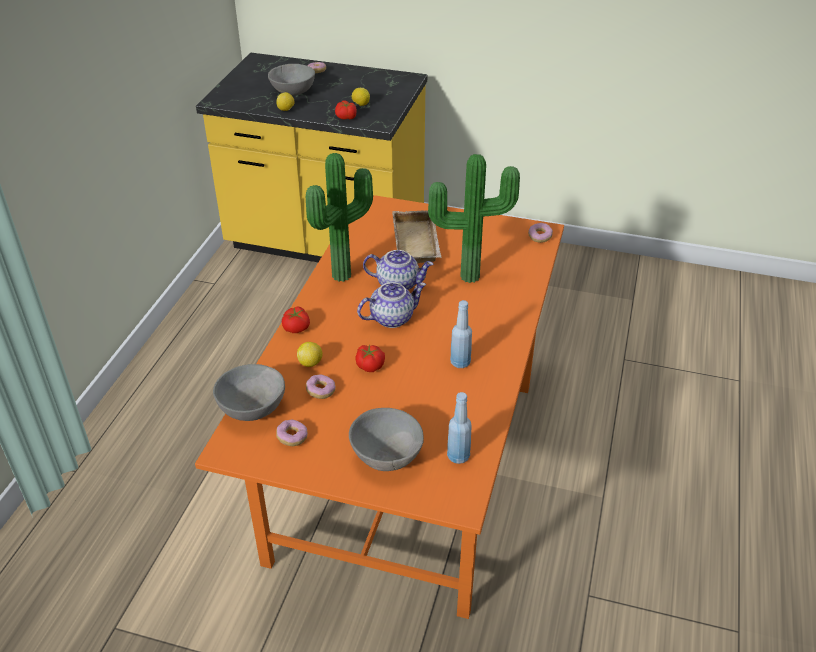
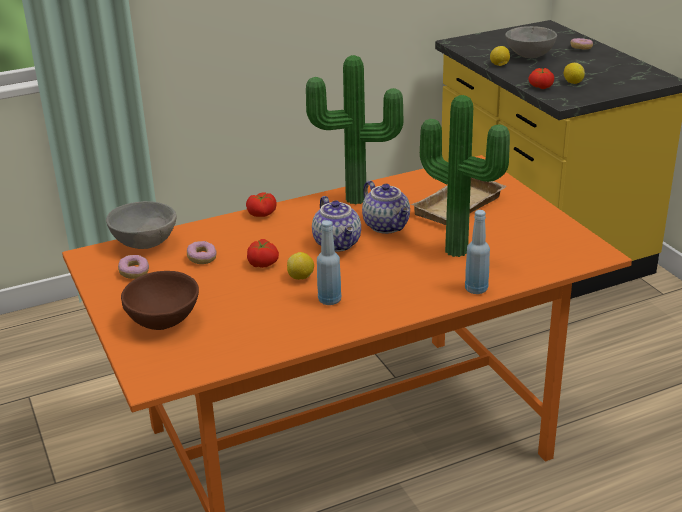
camera: 50 degrees right, 10 degrees down
lemon [297,342,323,367] -> lemon moved to [287,252,314,280]
grey bowl [349,408,424,471] -> brown bowl [121,271,199,330]
teapot [357,282,426,328] -> teapot turned 45 degrees clockwise [312,196,361,252]
blue bottle [447,392,472,464] -> blue bottle moved to [465,210,490,294]
donut [528,223,553,243] -> none

